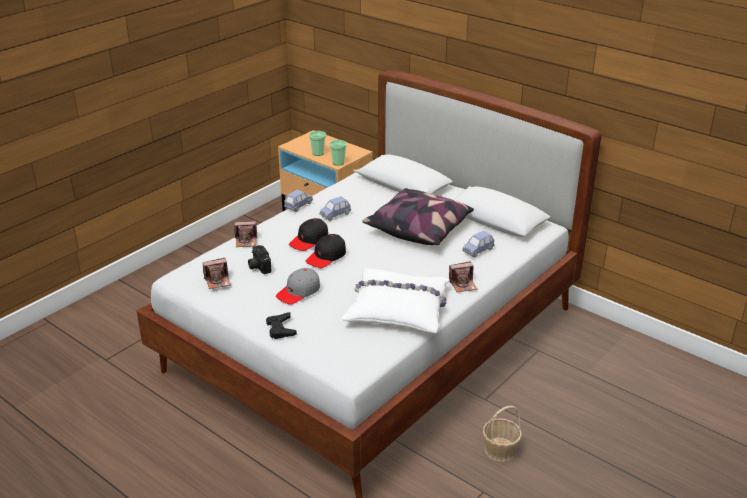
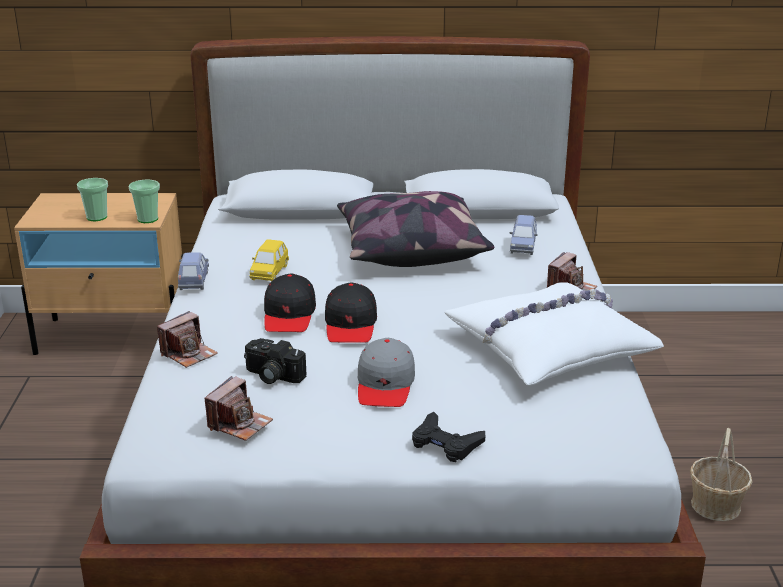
camera: 40 degrees left, 5 degrees down
blue toy car [319,196,351,221] -> yellow toy car [249,239,289,281]

